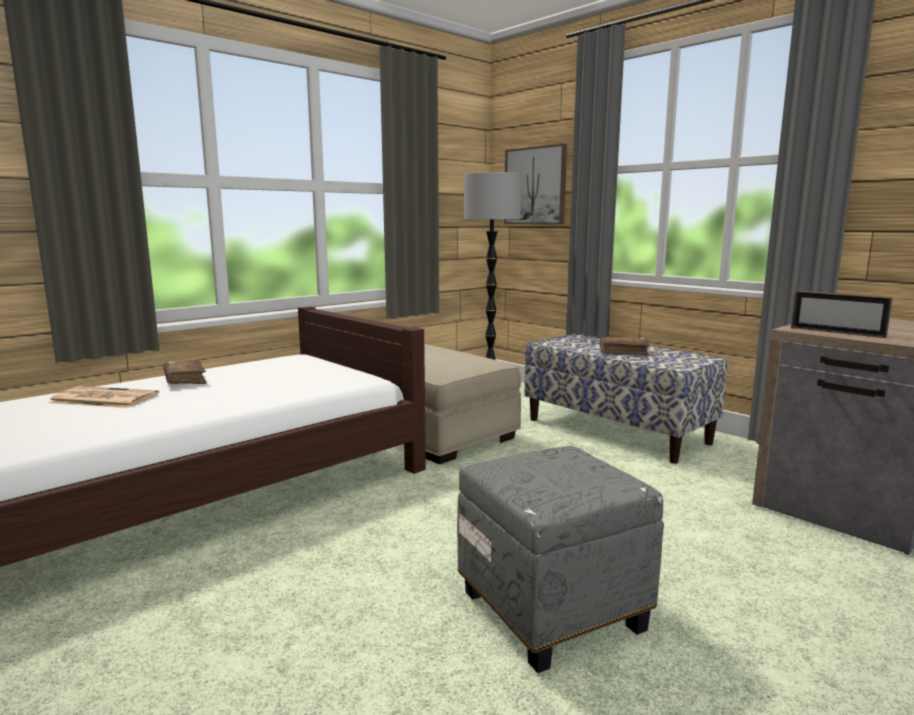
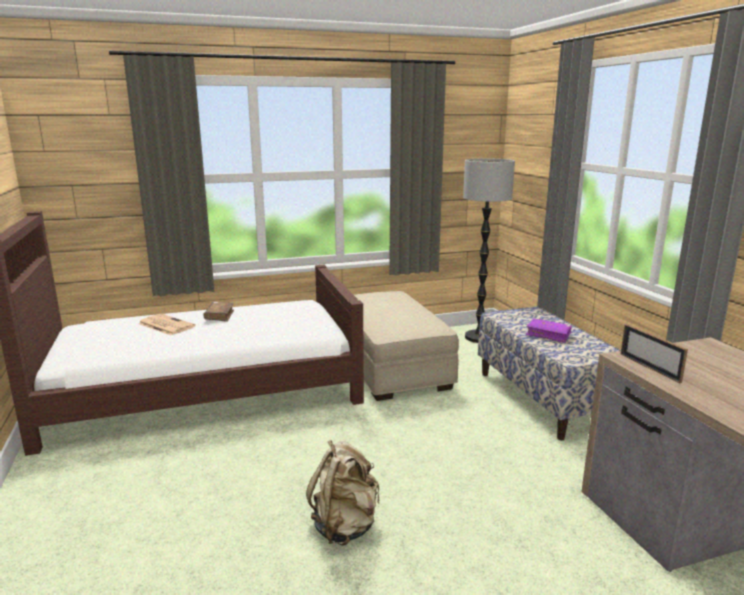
camera: 25 degrees right, 5 degrees up
grey ottoman [457,446,664,673] -> beige backpack [306,440,380,546]
picture [504,144,567,224] -> none
brown book [599,337,650,355] -> purple book [526,318,572,343]

